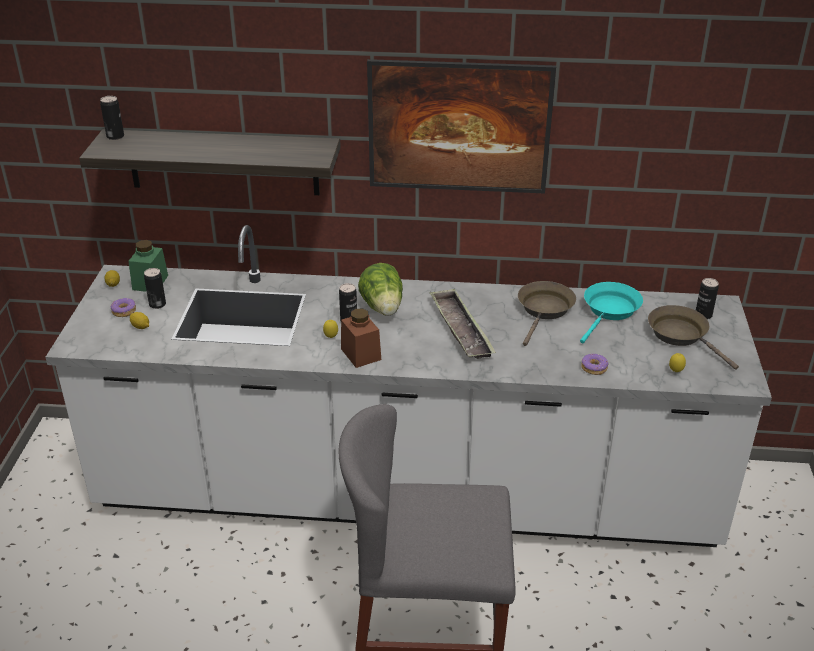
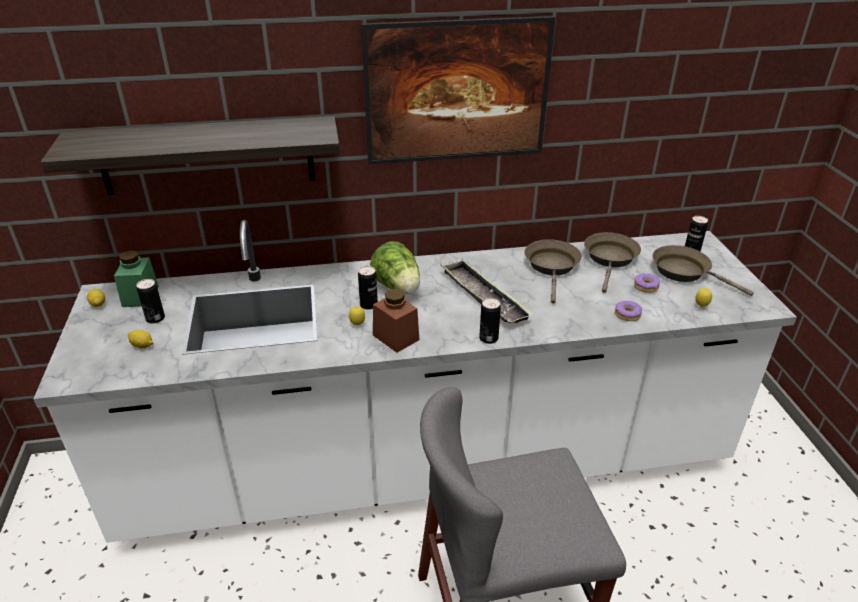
camera: 15 degrees left, 0 degrees up
can [100,96,124,140] -> can moved to [479,298,501,344]
donut [110,298,136,317] -> donut moved to [634,273,660,293]
turquoise frying pan [580,282,643,343] -> brown frying pan [584,232,641,293]

